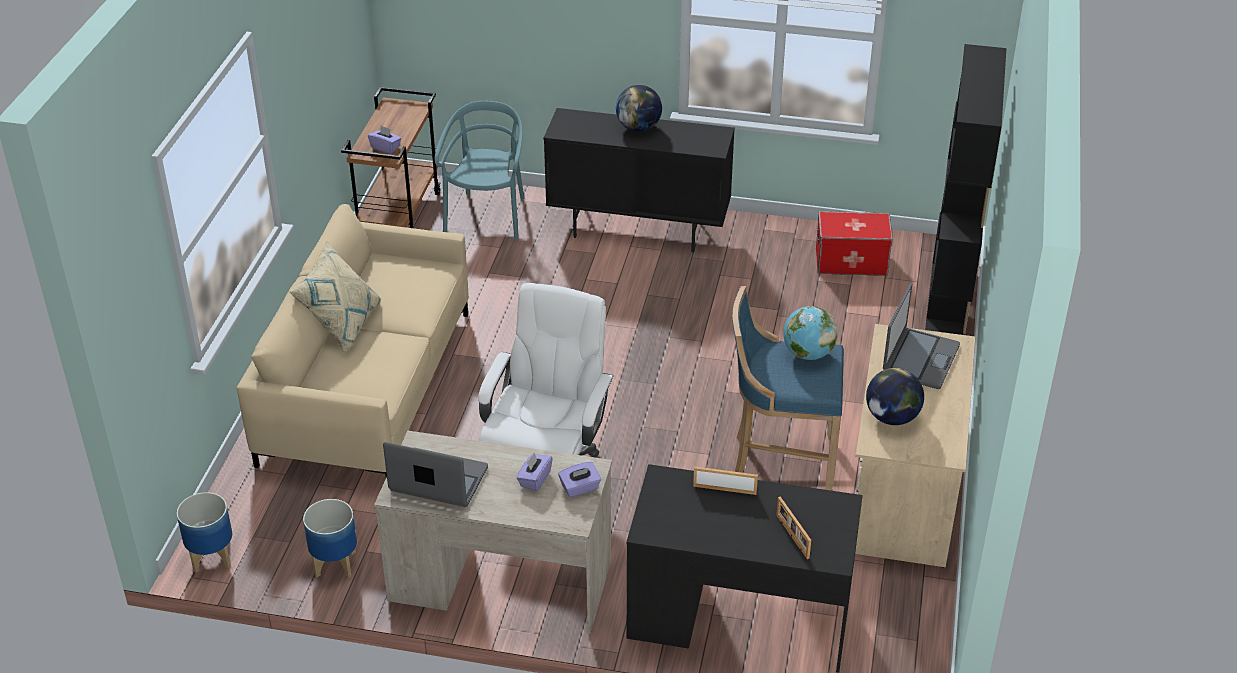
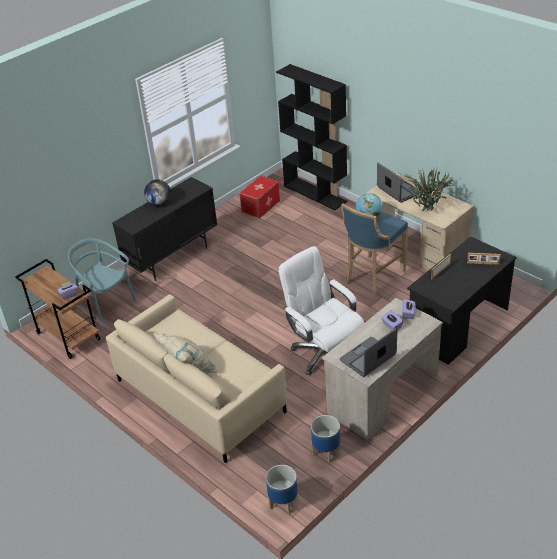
camera: 55 degrees left, 0 degrees up
globe [866,368,924,425] -> potted plant [406,168,456,211]

